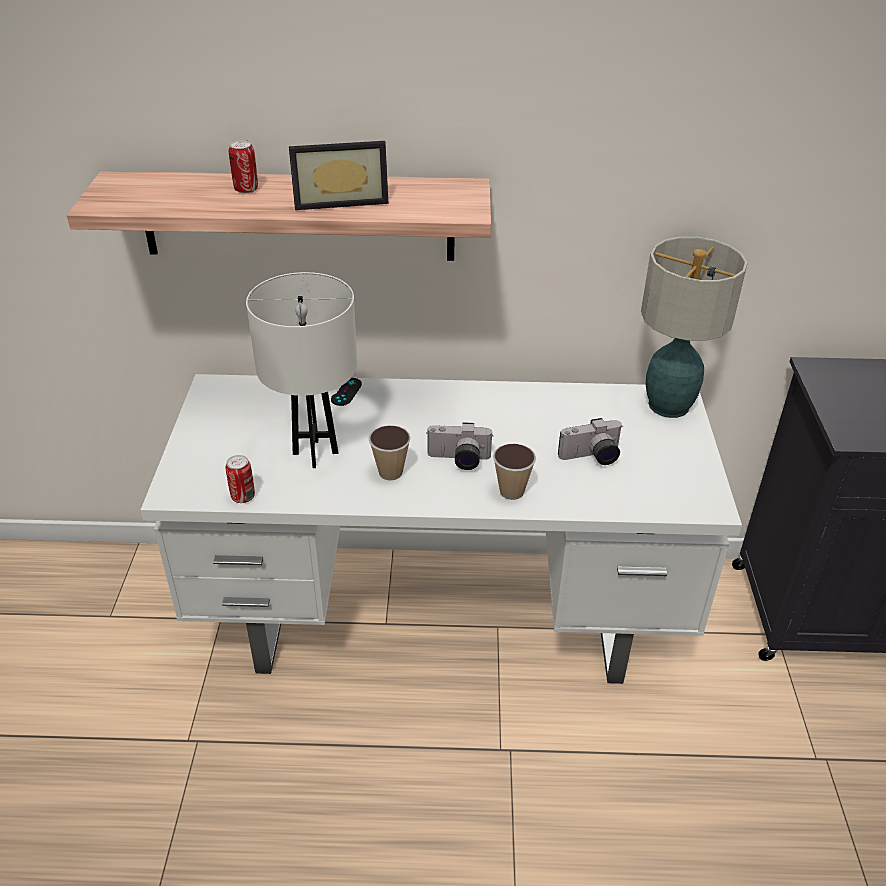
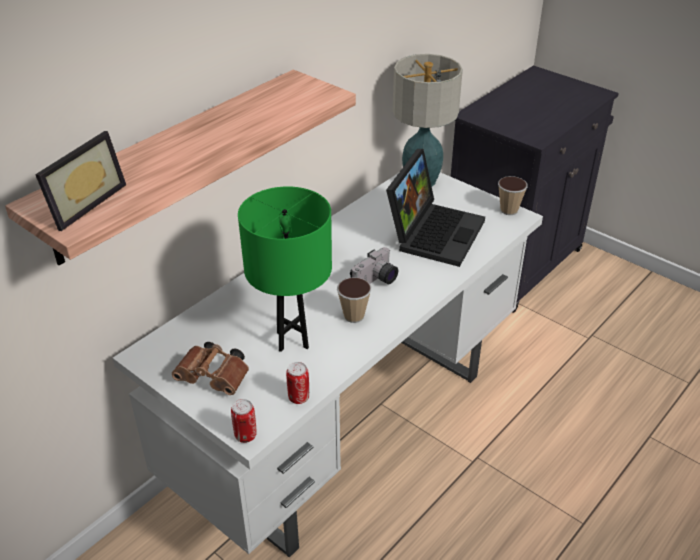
camera: 50 degrees left, 0 degrees up
can [229,140,258,194] -> can moved to [231,399,257,443]
white table lamp [246,272,357,468] -> green table lamp [238,186,332,352]
picture frame [289,141,389,210] -> picture frame moved to [35,131,126,231]
black game controller [331,378,362,406] -> none
cup [493,444,536,500] -> cup moved to [498,176,528,215]
camera [558,418,622,465] -> laptop [386,149,485,267]
none -> brown binoculars [172,342,249,395]

